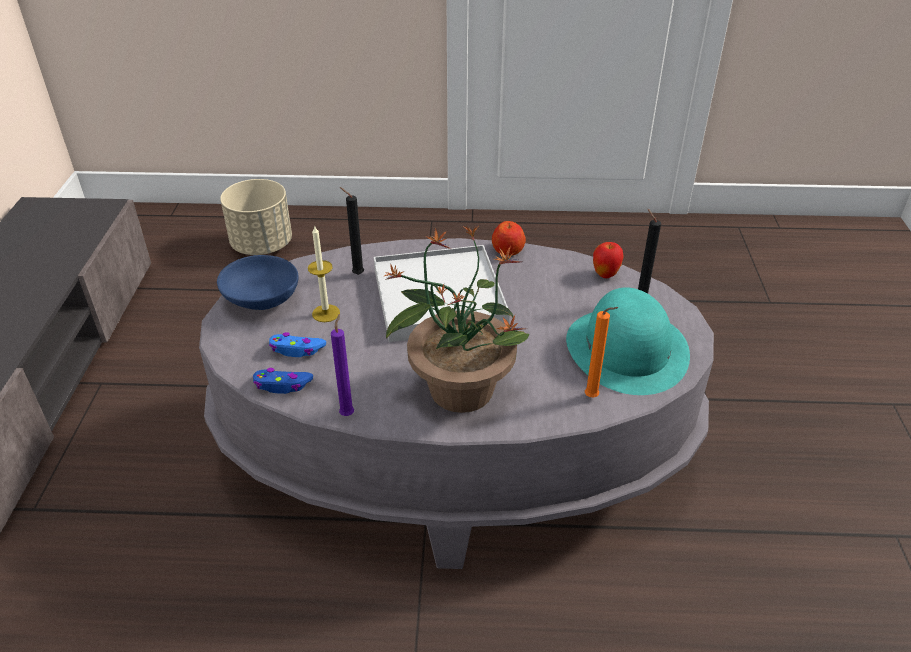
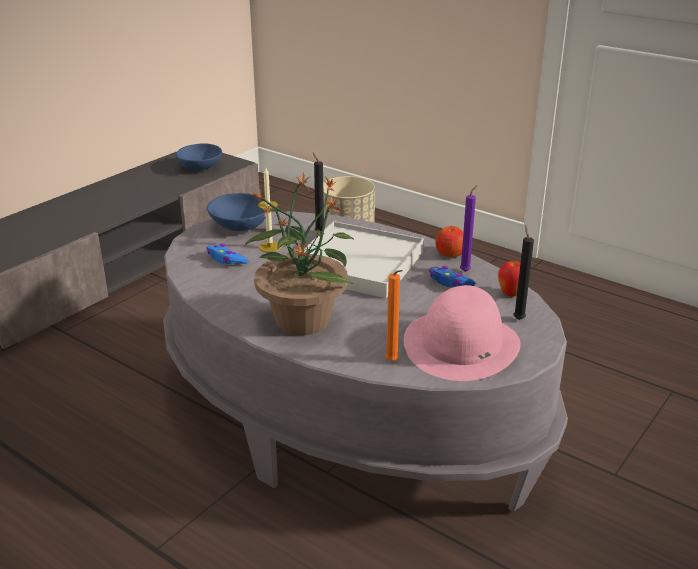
camera: 35 degrees right, 10 degrees down
blue game controller [253,368,313,394] -> blue game controller moved to [429,266,475,287]
purple candle [331,314,354,416] -> purple candle moved to [460,185,478,272]
turquoise hat [566,287,690,395] -> pink hat [404,285,521,381]
none -> blue bowl [176,143,222,171]

